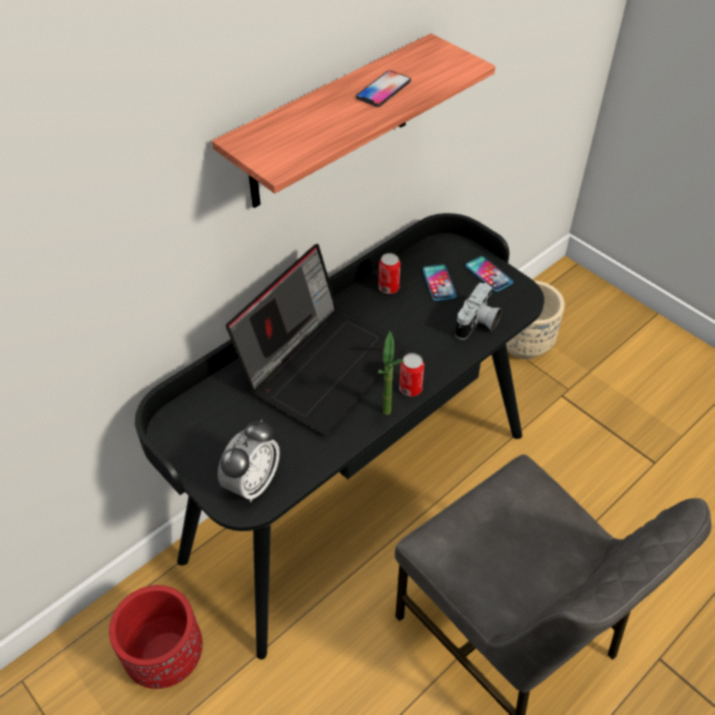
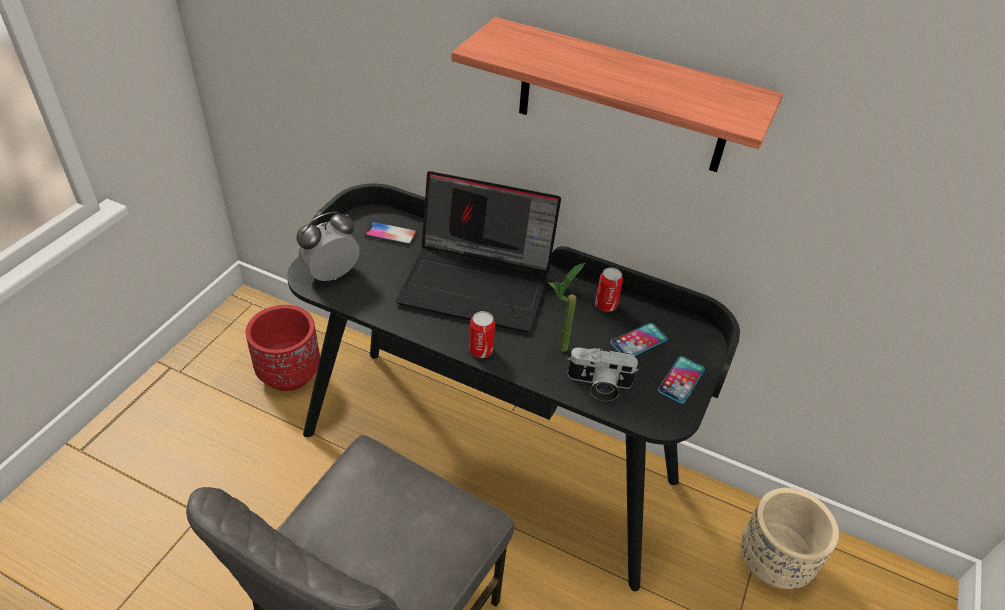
camera: 65 degrees right, 5 degrees down
alarm clock [218,420,280,502] -> alarm clock turned 135 degrees clockwise [297,212,360,281]
phone [356,71,411,107] -> phone moved to [365,222,417,245]
potted plant [378,331,404,415] -> potted plant moved to [548,263,585,352]

